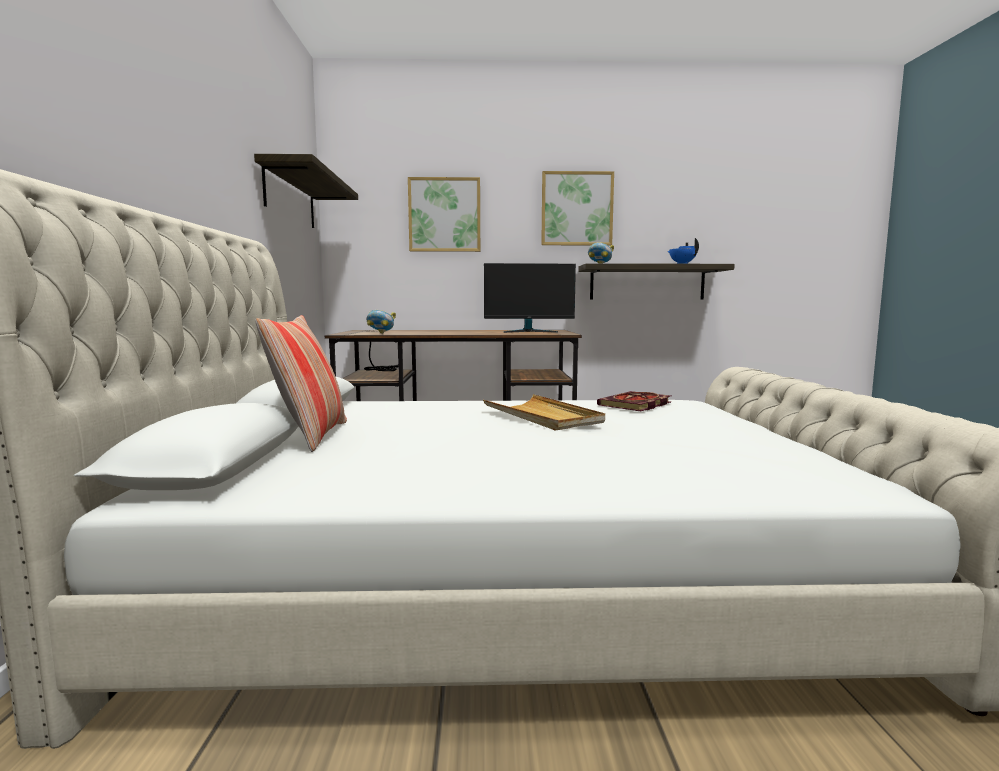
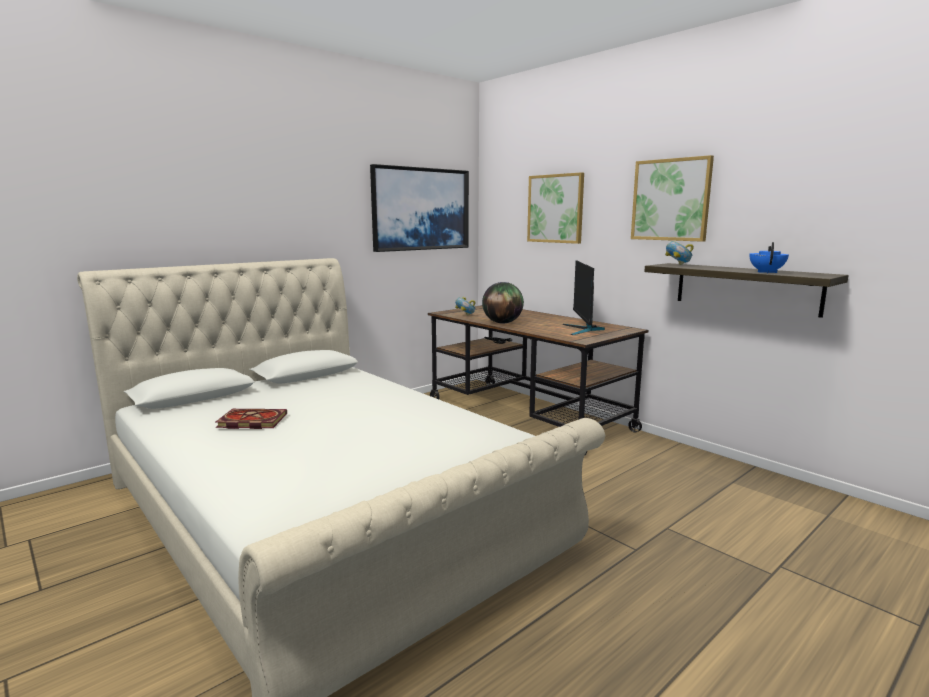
camera: 50 degrees right, 5 degrees up
shelf [254,154,358,228] -> picture [370,164,469,252]
pillow [255,315,347,452] -> none
beige tray [483,394,605,431] -> none
monitor [484,263,576,333] -> monitor turned 45 degrees clockwise [563,260,605,335]
book [597,391,671,411] -> book moved to [216,409,287,429]
none -> globe [482,282,524,324]

